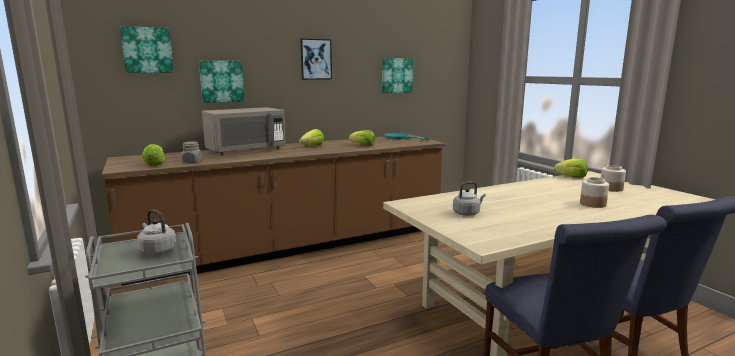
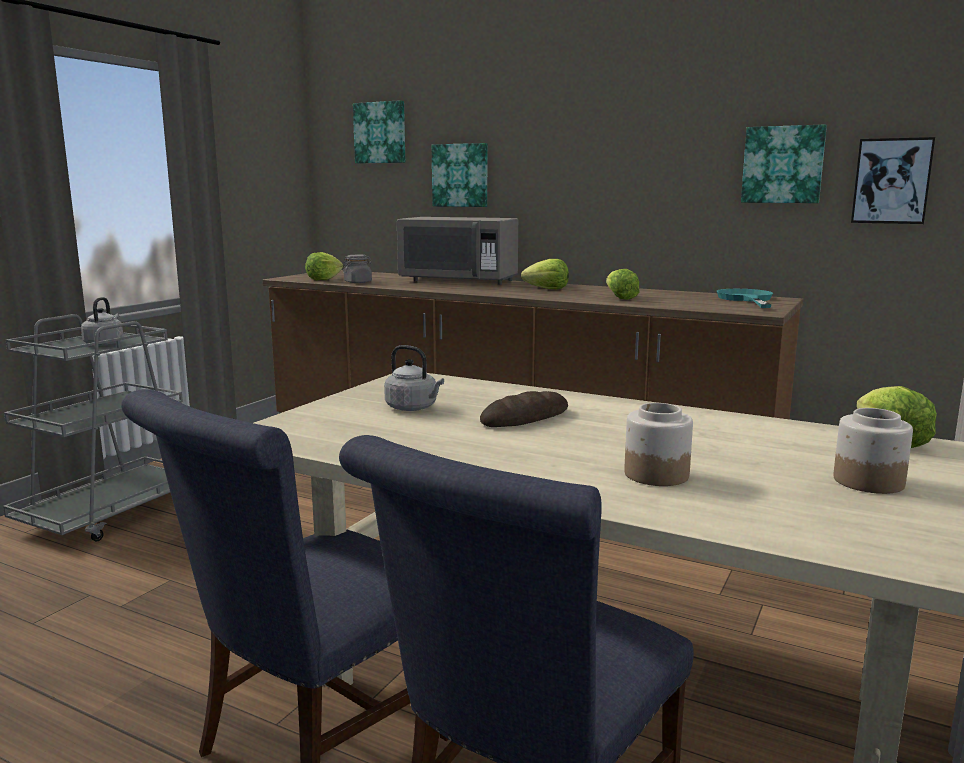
camera: 55 degrees right, 0 degrees up
picture [300,38,332,80] -> picture moved to [851,137,935,224]
none -> bread [480,391,568,427]

